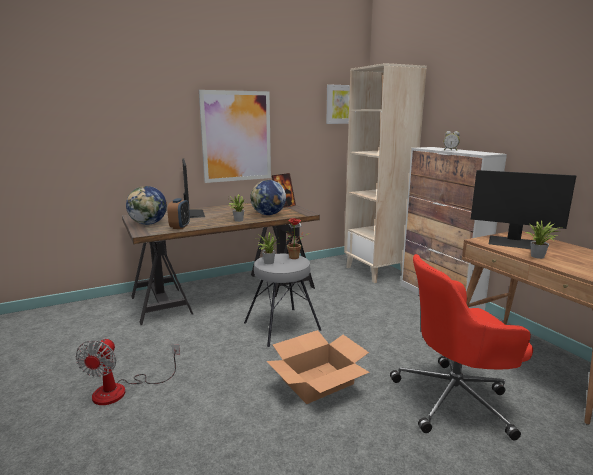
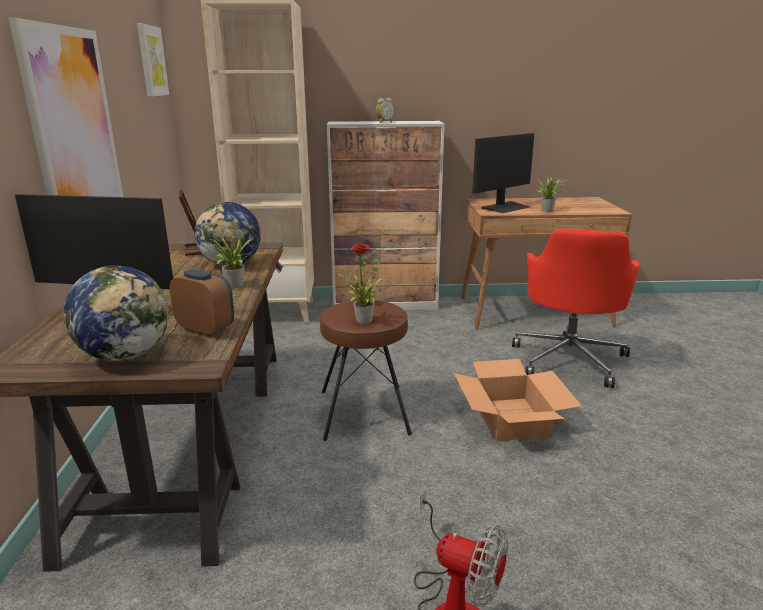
camera: 65 degrees left, 5 degrees up
grey stool [244,254,321,347] -> brown stool [320,300,412,441]

